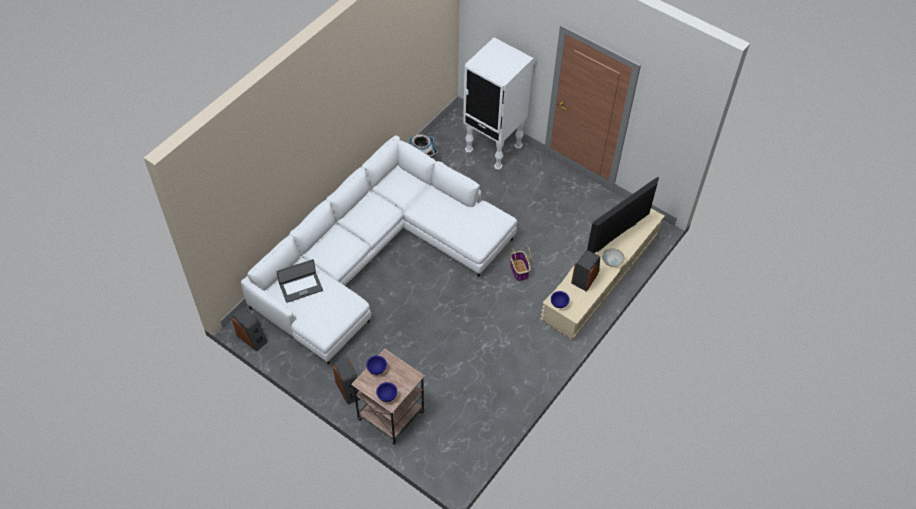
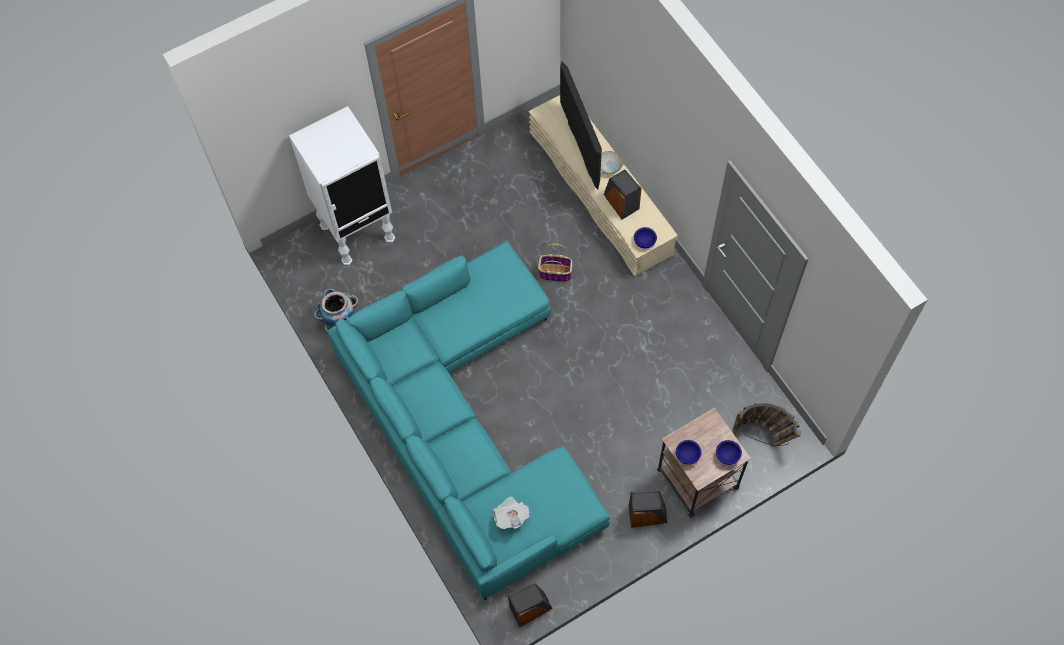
camera: 65 degrees left, 10 degrees up
white sofa [241,135,517,365] -> turquoise sofa [328,241,610,600]
laptop [276,259,323,303] -> newspaper [493,497,529,529]
none -> basket [732,402,801,447]

